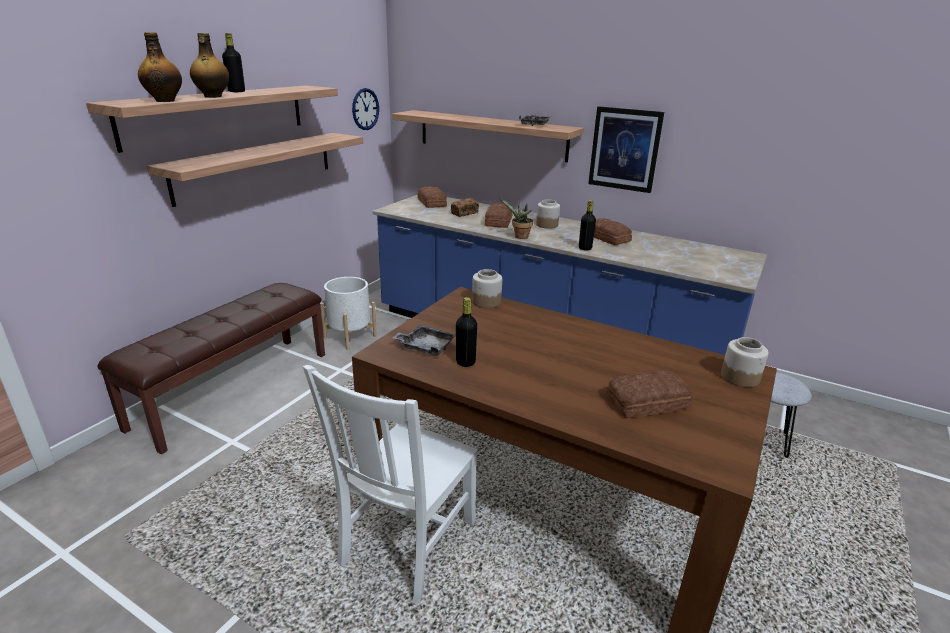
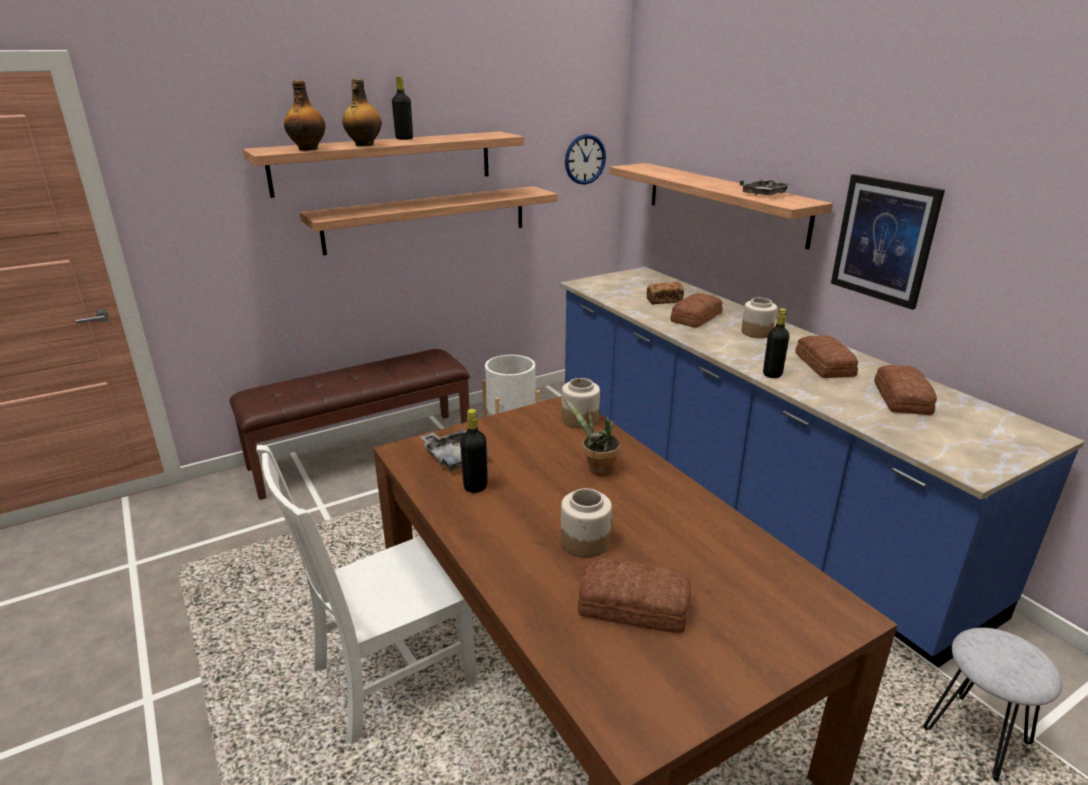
camera: 30 degrees right, 0 degrees up
bread [418,186,447,208] -> bread moved to [874,365,937,415]
potted plant [499,198,533,239] -> potted plant moved to [564,398,621,476]
jar [721,337,769,388] -> jar moved to [561,488,612,558]

